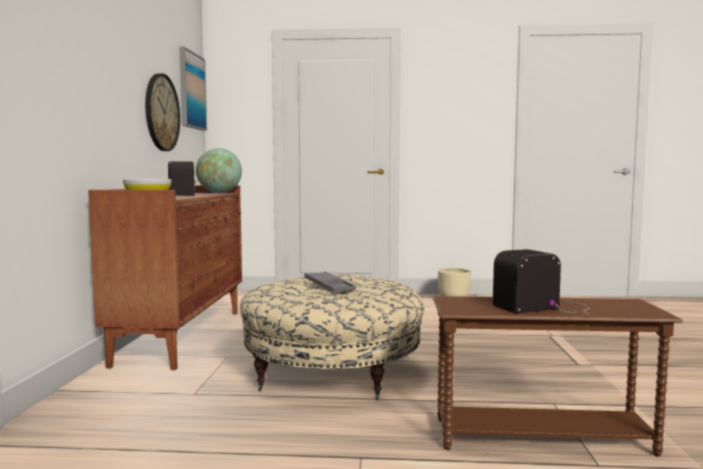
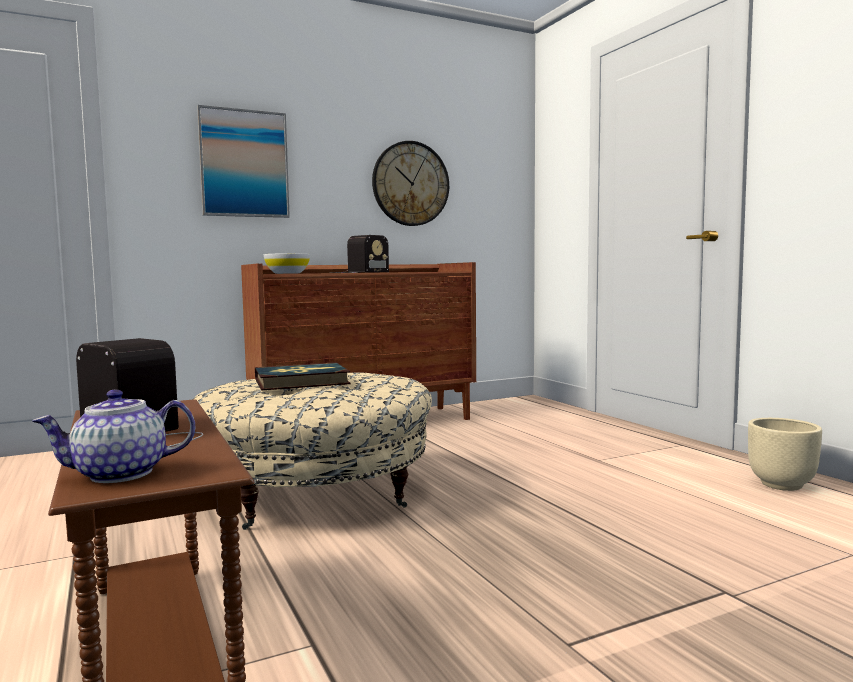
camera: 60 degrees right, 0 degrees up
picture [179,47,207,131] -> picture moved to [197,105,290,218]
globe [196,148,242,193] -> none
grey tray [304,271,355,292] -> book [255,362,351,391]
none -> teapot [32,389,195,483]

